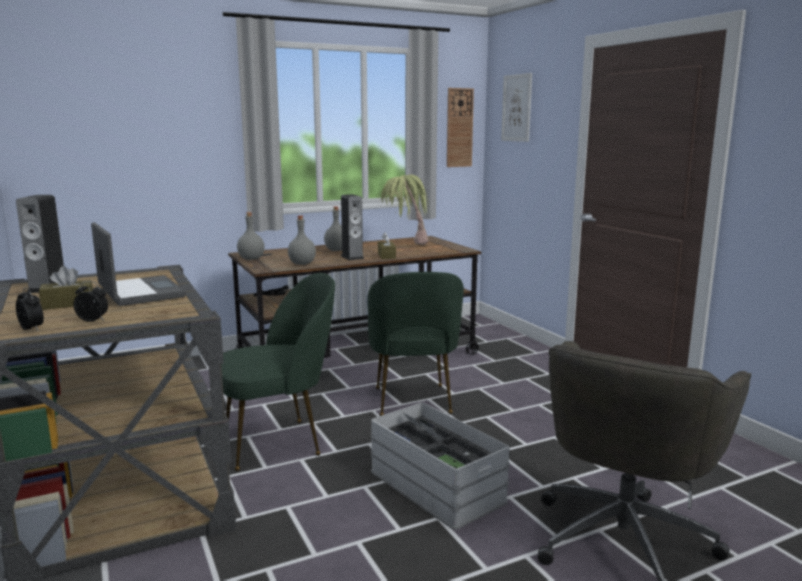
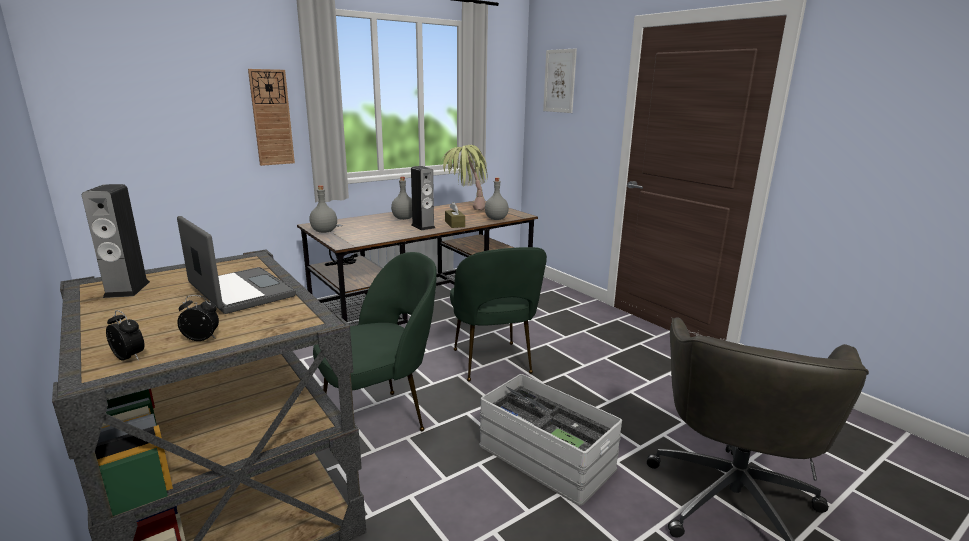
camera: 10 degrees left, 5 degrees up
brown tissue box [39,266,93,310] -> none
grey bottle [288,216,316,265] -> grey bottle moved to [485,177,509,220]
wall clock [447,88,474,167] -> wall clock moved to [248,69,295,166]

